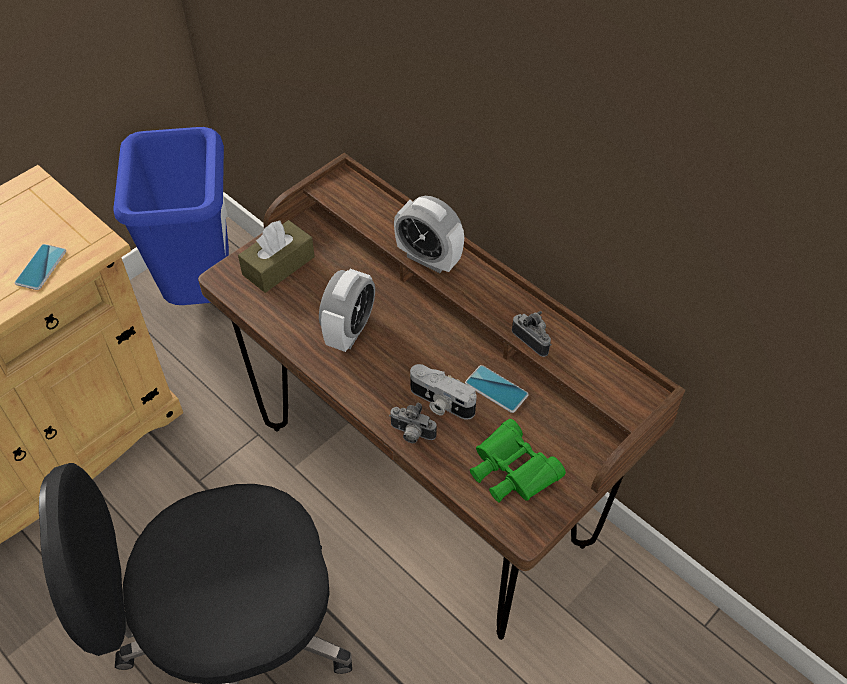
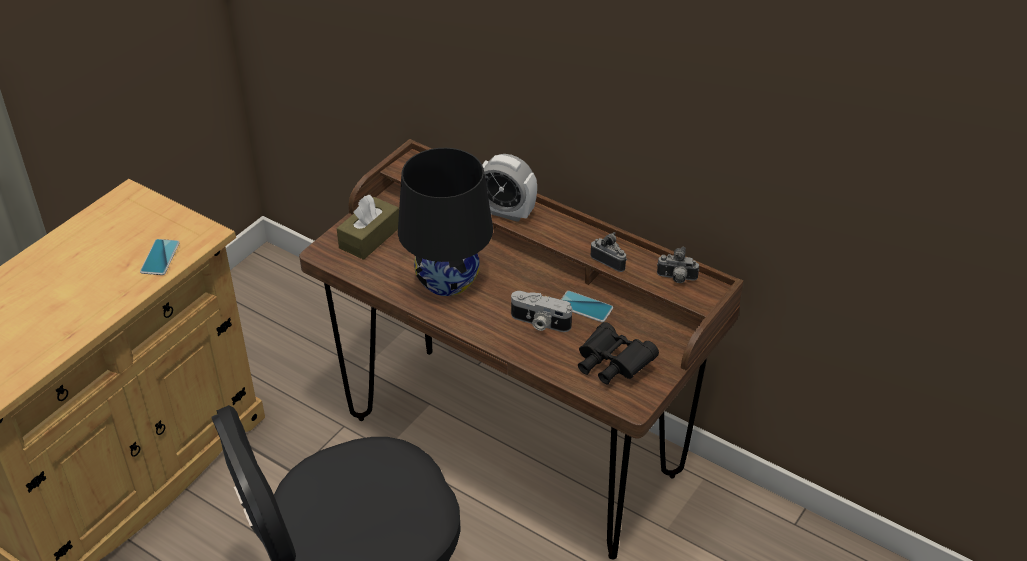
camera: 10 degrees left, 10 degrees down
blue trash can [114,127,229,305] -> none
alarm clock [319,269,375,352] -> black table lamp [398,148,493,296]
camera [389,403,437,443] -> camera moved to [657,247,699,283]
green binoculars [470,419,566,503] -> black binoculars [578,322,659,385]

